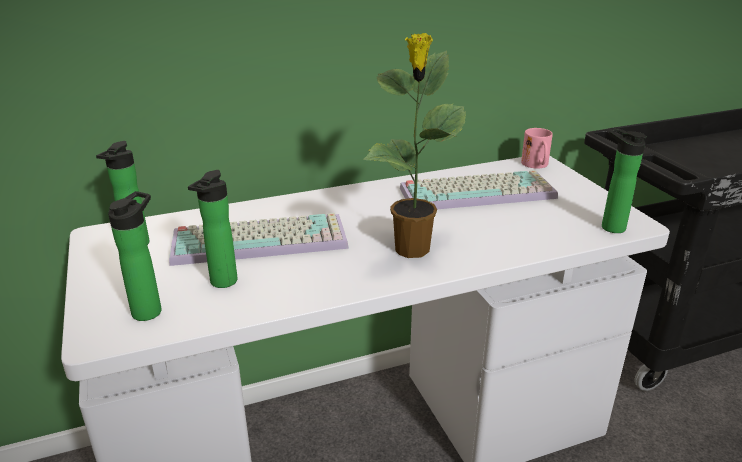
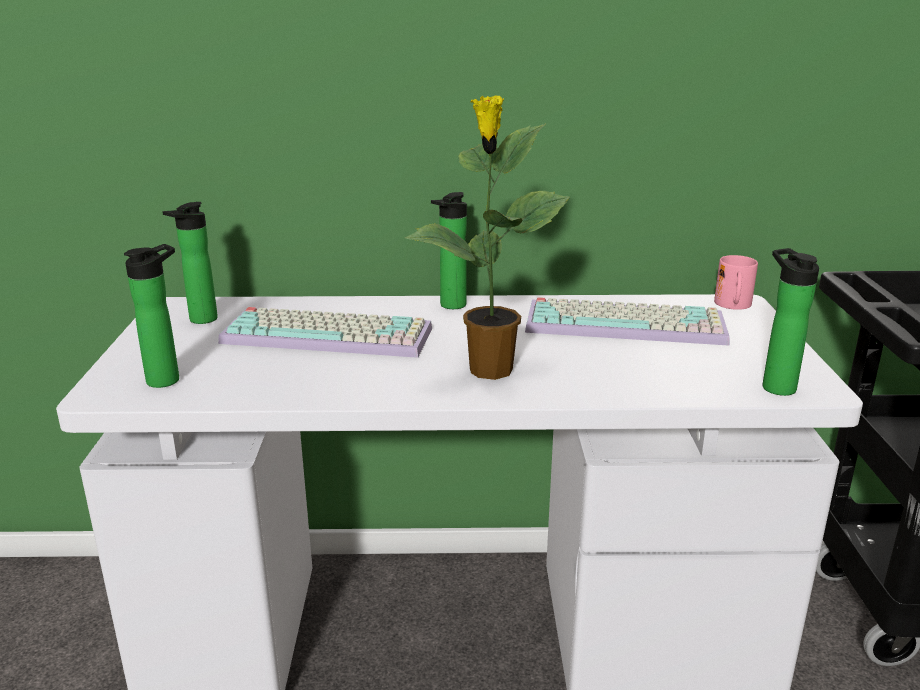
camera: 20 degrees right, 5 degrees down
bottle [188,170,238,288] -> bottle moved to [431,192,467,309]

